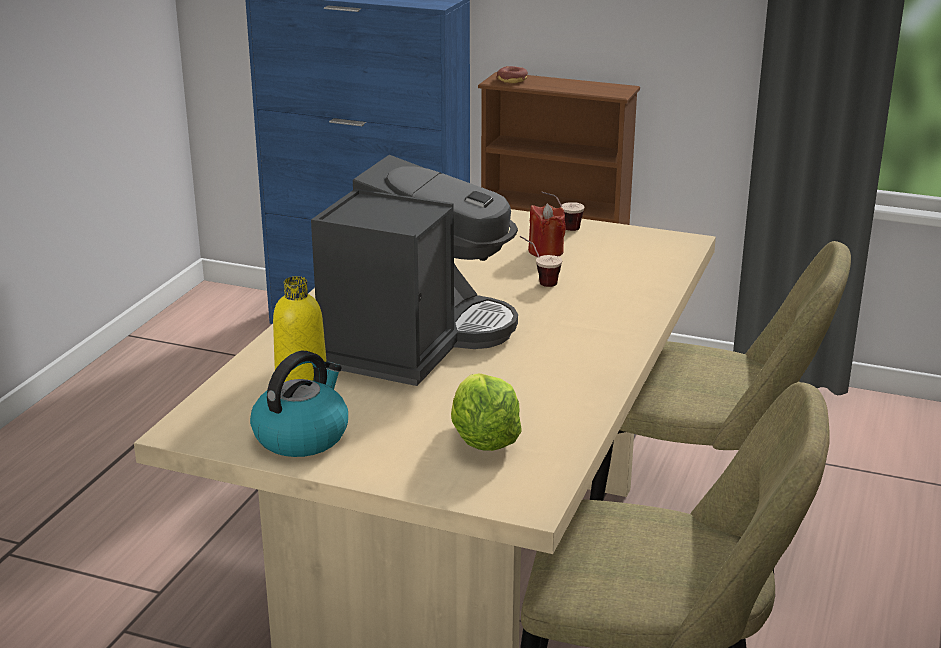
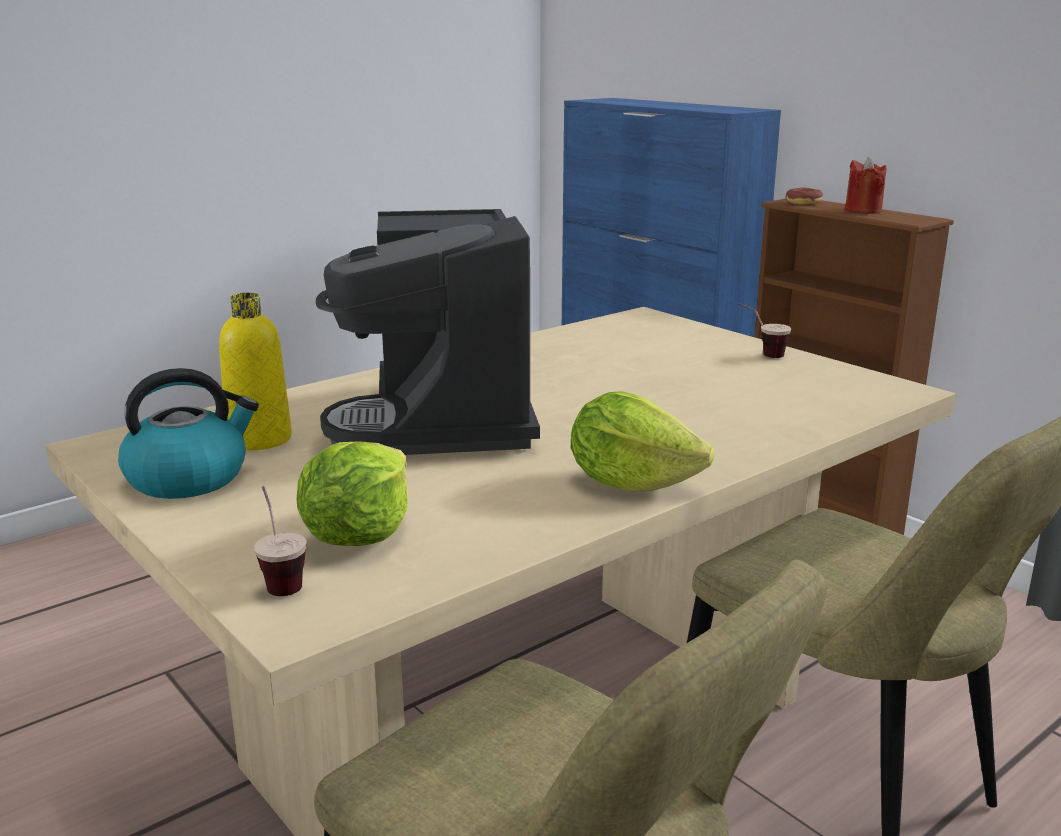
camera: 30 degrees right, 5 degrees down
coffee machine [311,155,518,386] -> coffee machine turned 120 degrees clockwise [316,209,540,455]
cup [520,236,562,287] -> cup moved to [254,486,307,596]
red candle [528,203,566,257] -> red candle moved to [845,157,887,214]
none -> lettuce [571,391,715,492]

